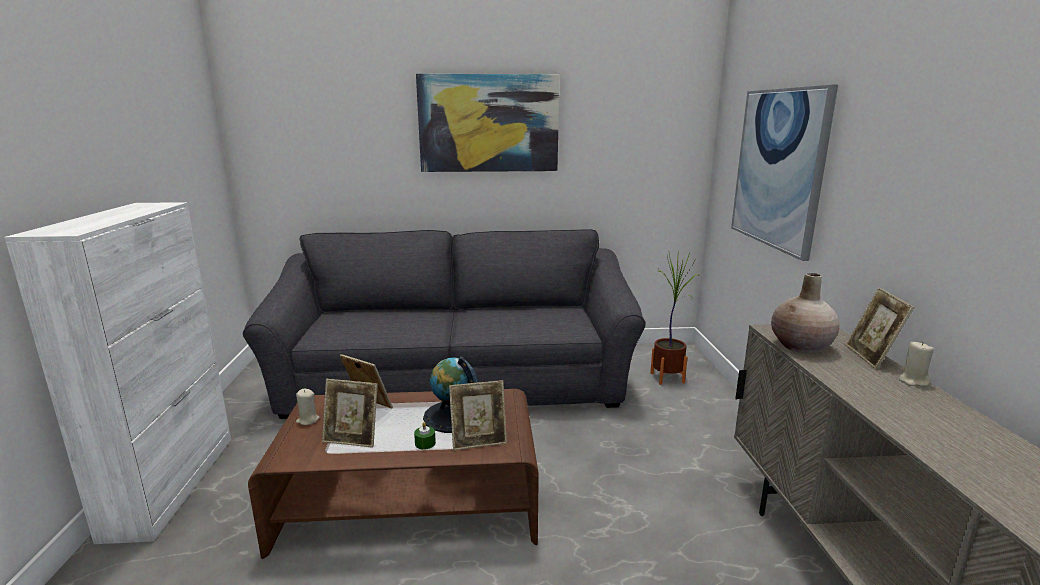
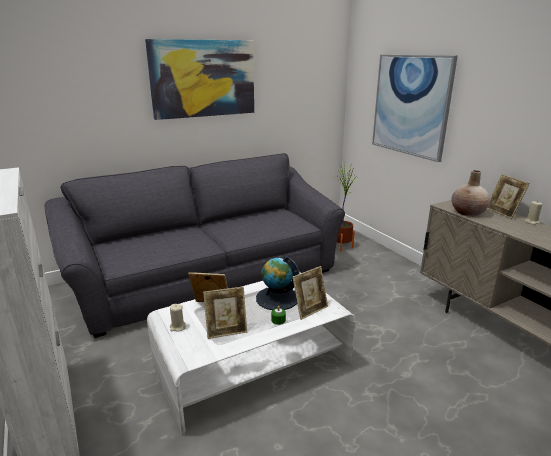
camera: 25 degrees left, 5 degrees up
brown coffee table [248,389,539,559] -> white coffee table [147,272,355,436]

